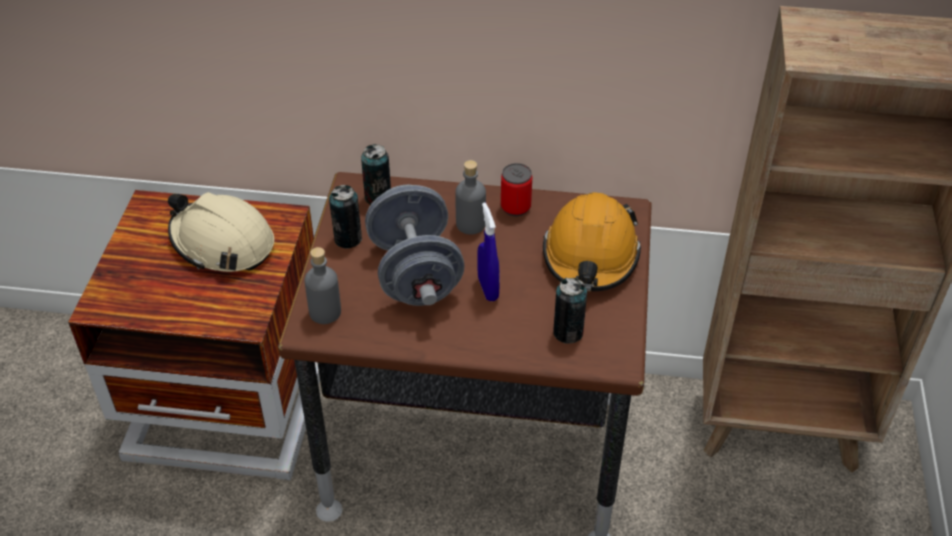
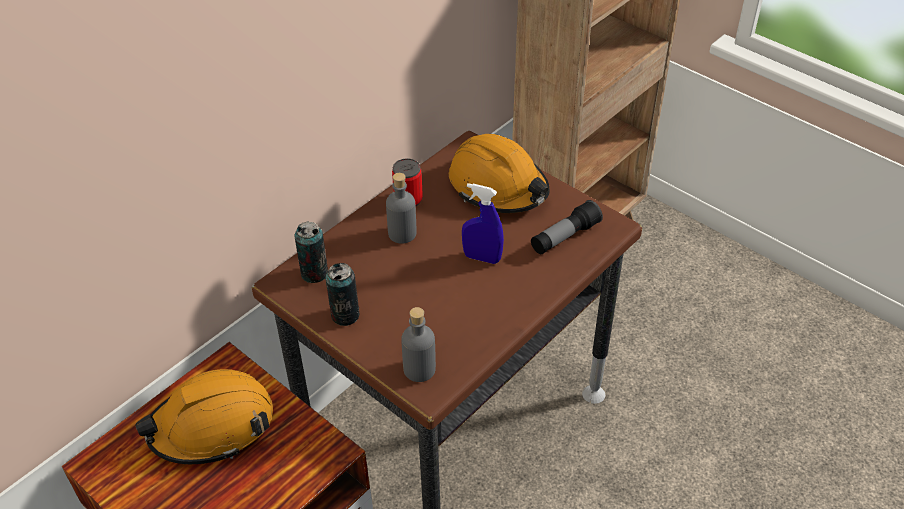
camera: 55 degrees left, 0 degrees up
beige hard hat [168,192,274,272] -> orange hard hat [135,369,273,464]
grey dumbbell [365,185,465,306] -> none
can [553,278,587,344] -> flashlight [531,200,603,254]

